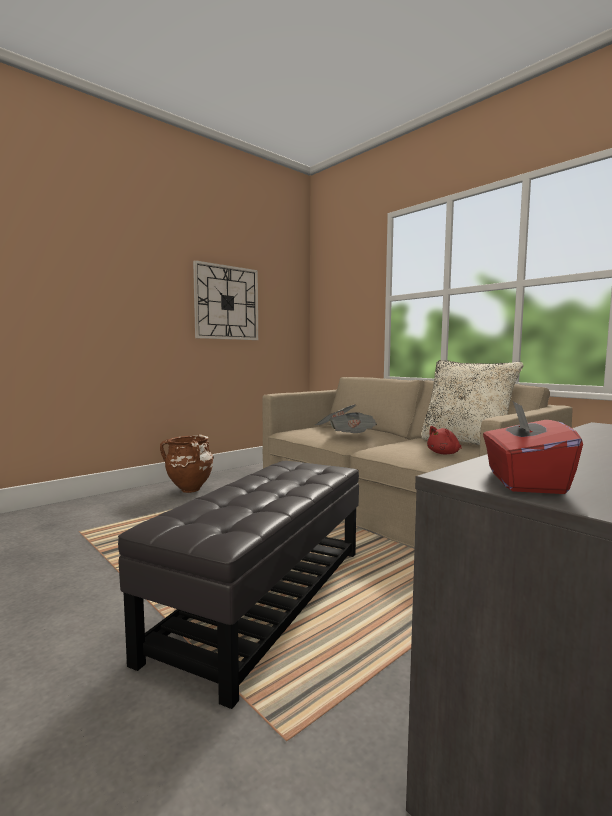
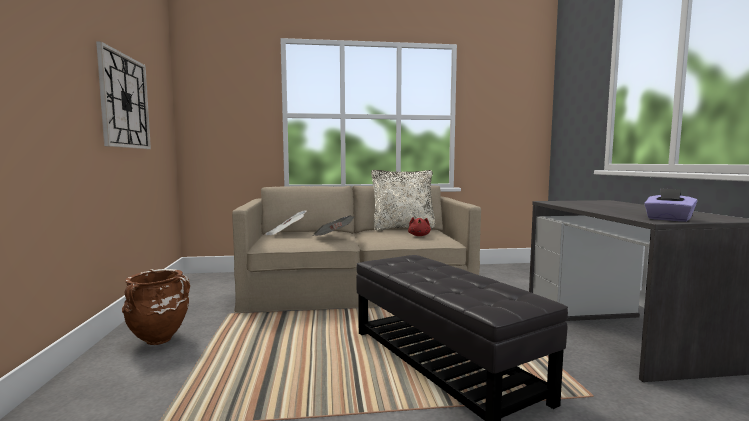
camera: 55 degrees left, 0 degrees up
red tissue box [483,401,583,494] -> purple tissue box [644,188,697,222]

